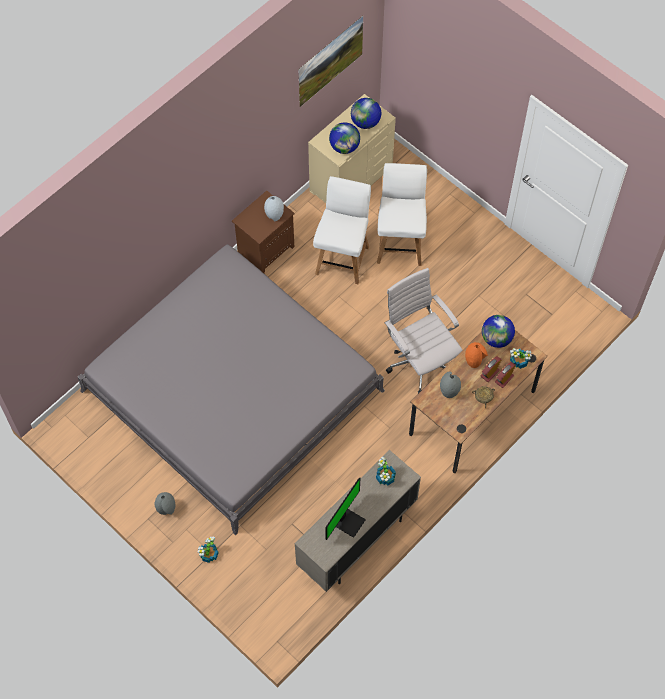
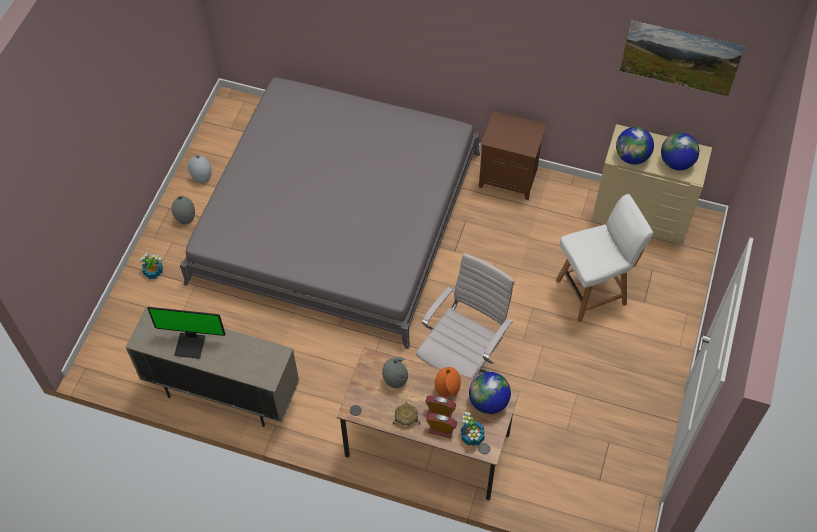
camera: 65 degrees right, 5 degrees down
grey vase [264,196,284,222] -> grey vase moved to [188,155,211,183]
white chair [313,176,371,284] -> none
potted plant [376,457,396,485] -> none

